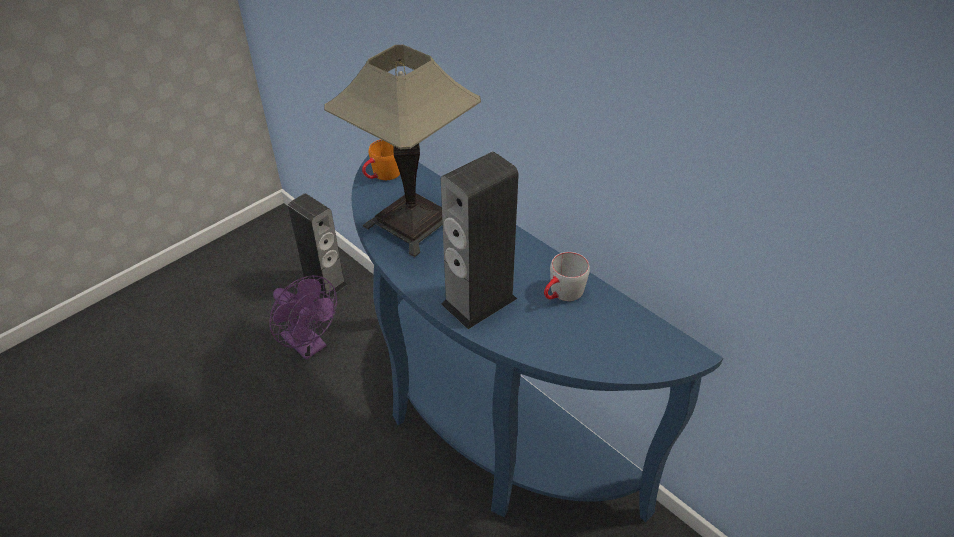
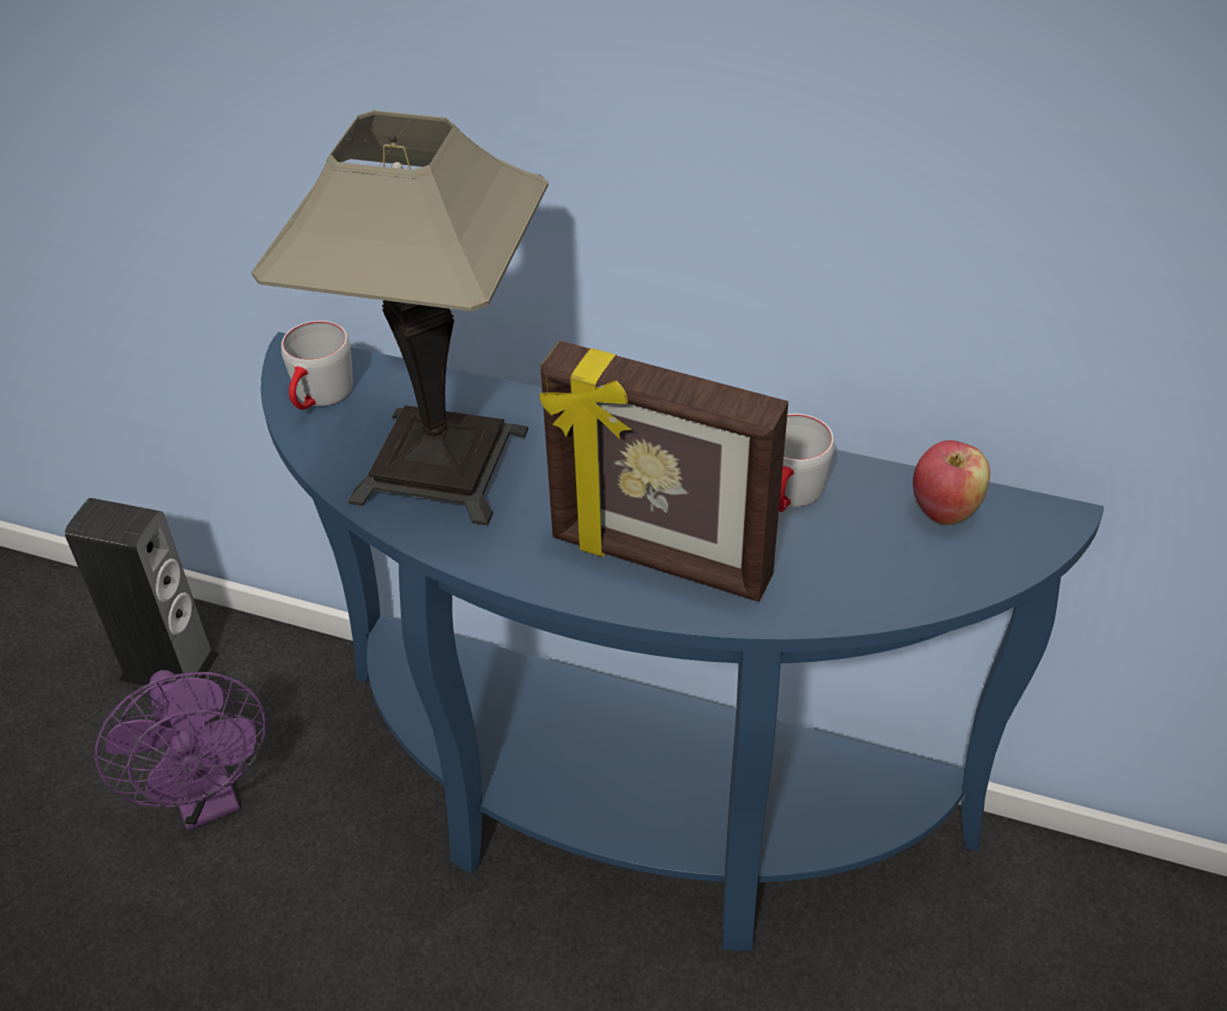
camera: 25 degrees left, 0 degrees up
purple fan [270,275,337,360] -> purple fan turned 45 degrees clockwise [95,670,266,830]
orange mug [362,140,400,180] -> grey mug [281,321,353,410]
speaker [441,151,519,329] -> picture frame [539,341,788,602]
none -> apple [913,440,990,525]

